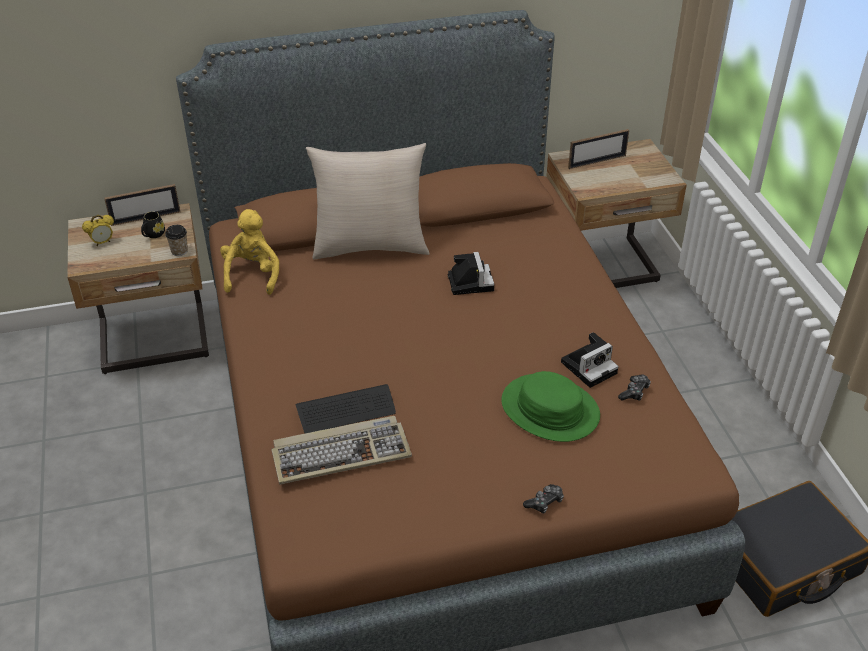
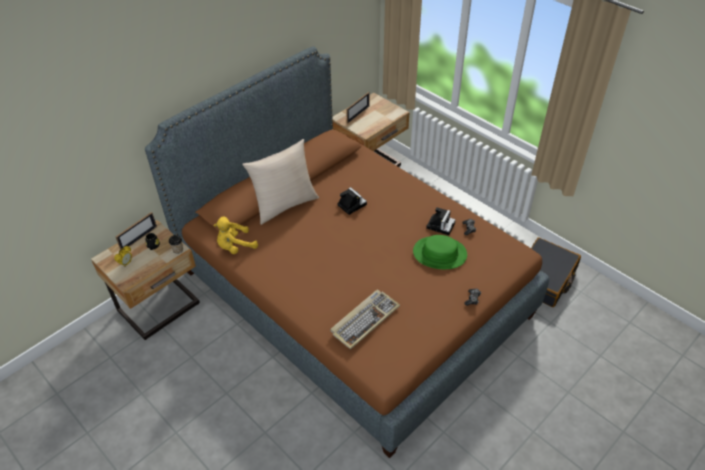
camera: 30 degrees left, 5 degrees up
yellow plush toy [220,209,279,295] -> yellow plush toy turned 90 degrees counterclockwise [213,217,258,254]
keyboard [295,384,396,433] -> none

